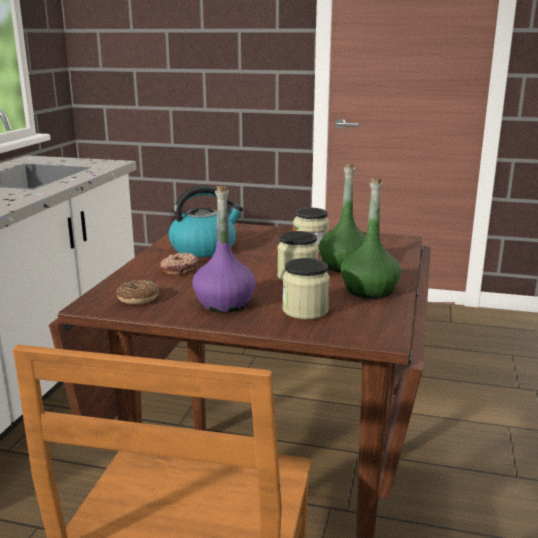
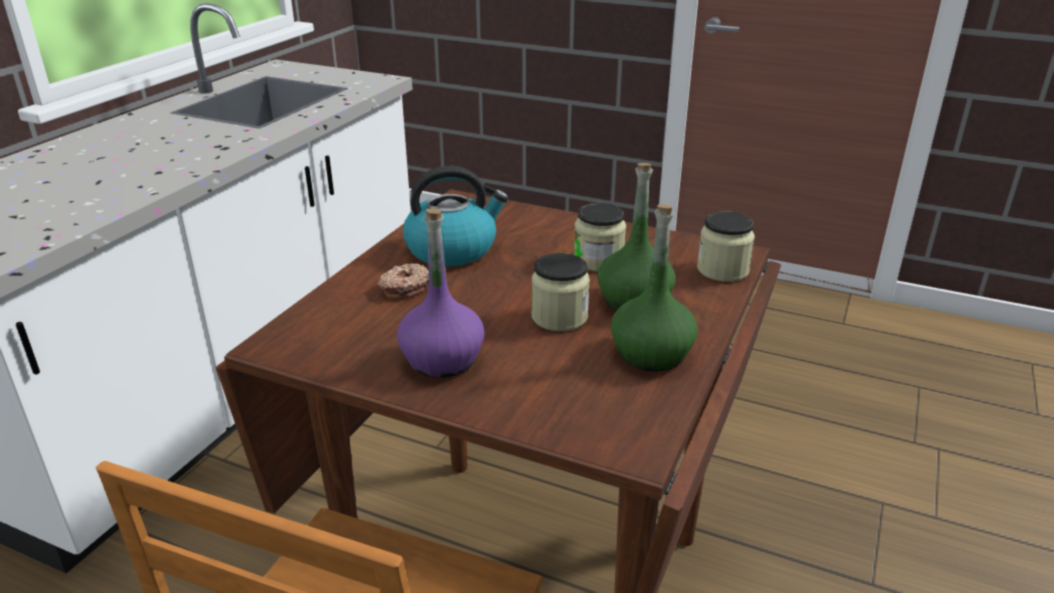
camera: 10 degrees right, 10 degrees up
donut [116,281,159,304] -> none
jar [282,258,330,319] -> jar moved to [697,211,755,282]

